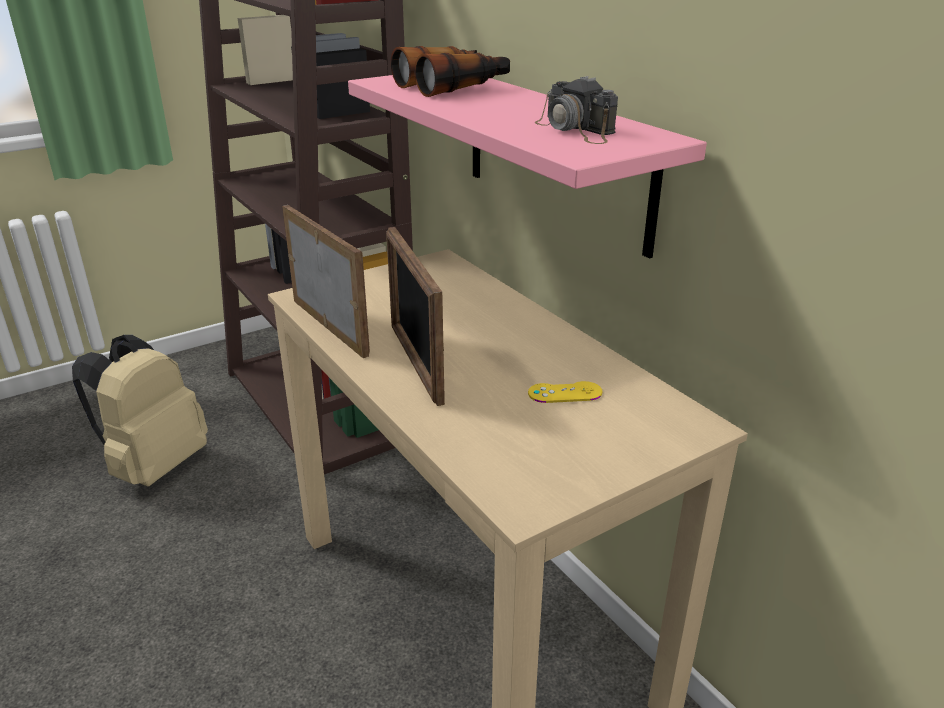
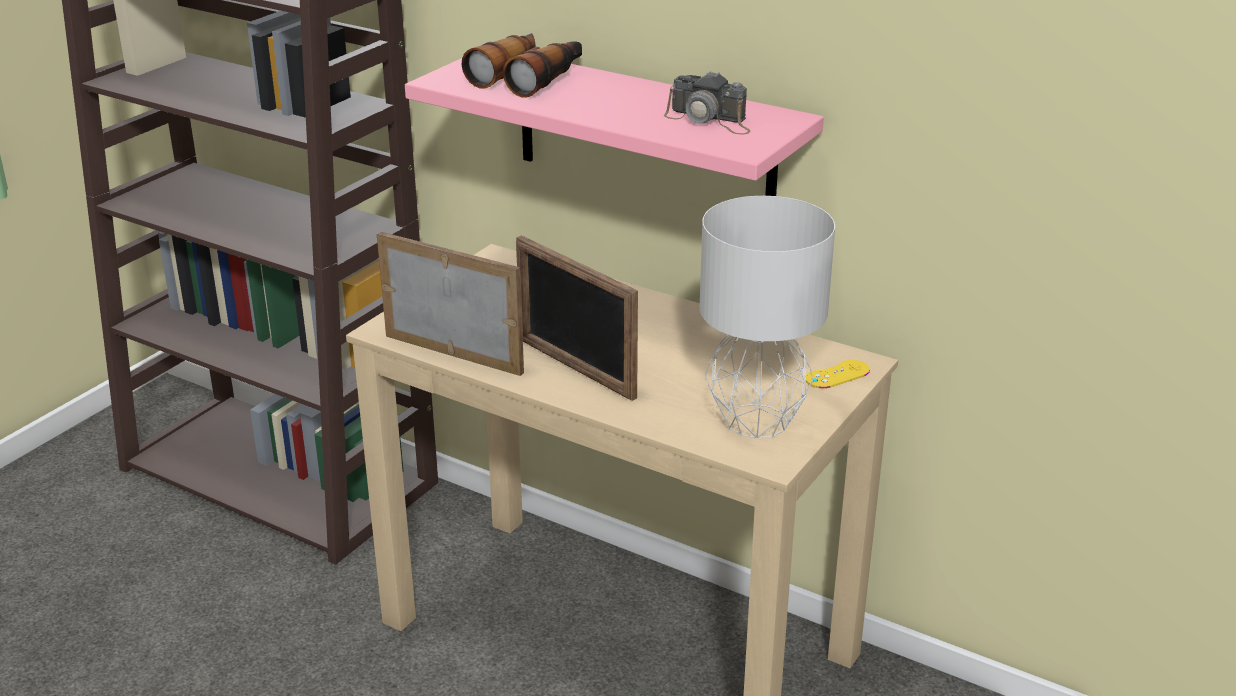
camera: 25 degrees left, 0 degrees up
beige backpack [72,335,208,486] -> none
yellow game controller [528,381,603,403] -> yellow game controller moved to [806,360,870,389]
none -> grey table lamp [700,196,835,438]

